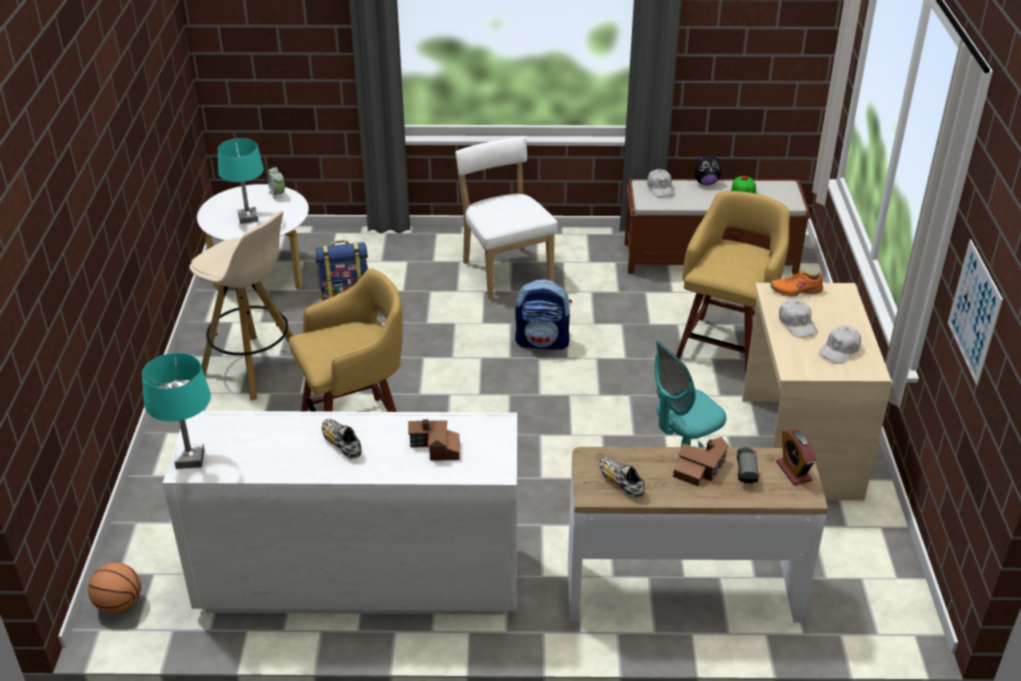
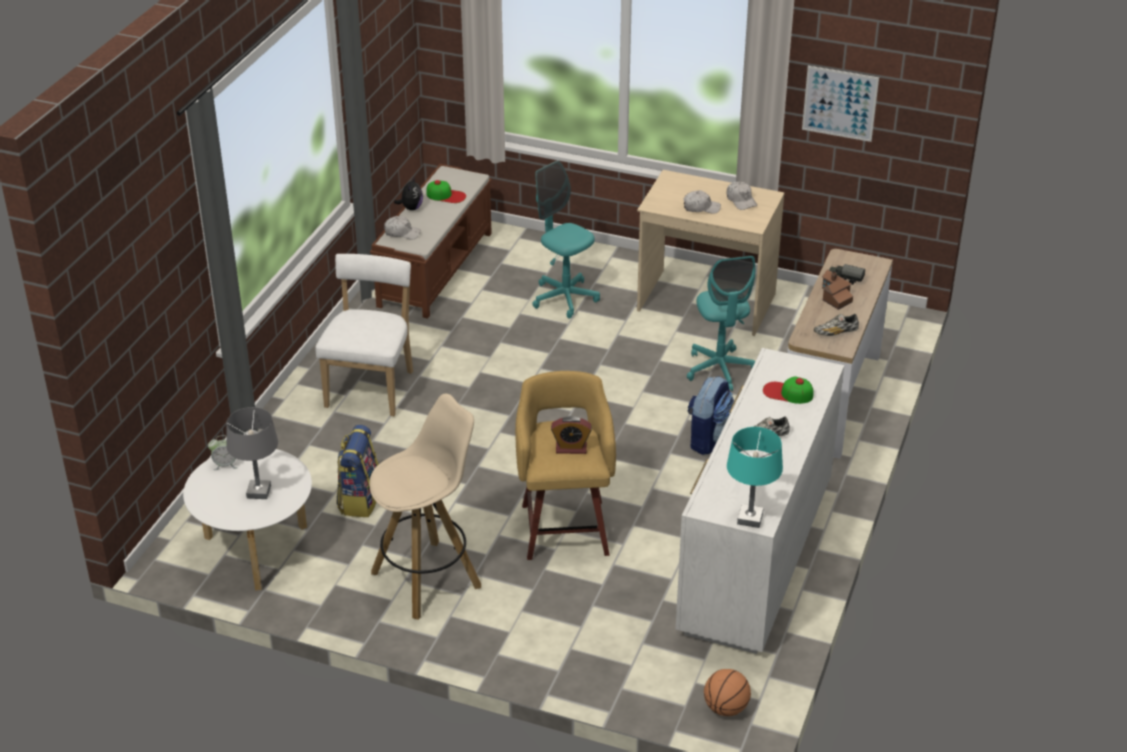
camera: 70 degrees left, 0 degrees up
turquoise table lamp [218,138,264,224] -> grey table lamp [226,407,278,499]
toy house [408,419,460,461] -> cap [763,376,813,404]
white chair [455,137,558,300] -> white chair turned 105 degrees clockwise [315,254,413,416]
backpack [515,279,572,350] -> backpack moved to [688,376,734,455]
yellow stool [676,191,790,377] -> turquoise office chair [532,160,600,319]
orange shoe [770,270,823,297] -> none
alarm clock [776,429,816,485] -> alarm clock moved to [551,416,592,454]

